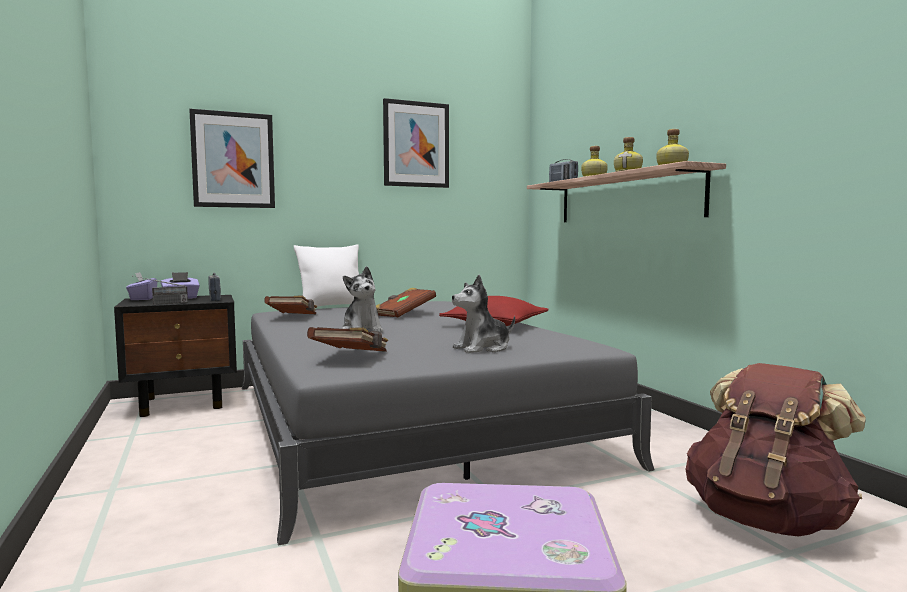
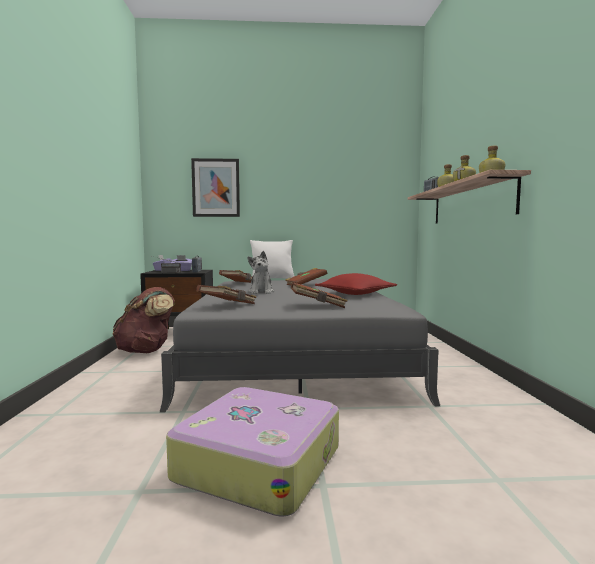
camera: 20 degrees right, 0 degrees up
picture [383,98,449,188] -> none
plush toy [452,275,515,353] -> brown book [291,282,348,308]
brown backpack [686,363,866,537] -> brown backpack moved to [113,287,175,353]

